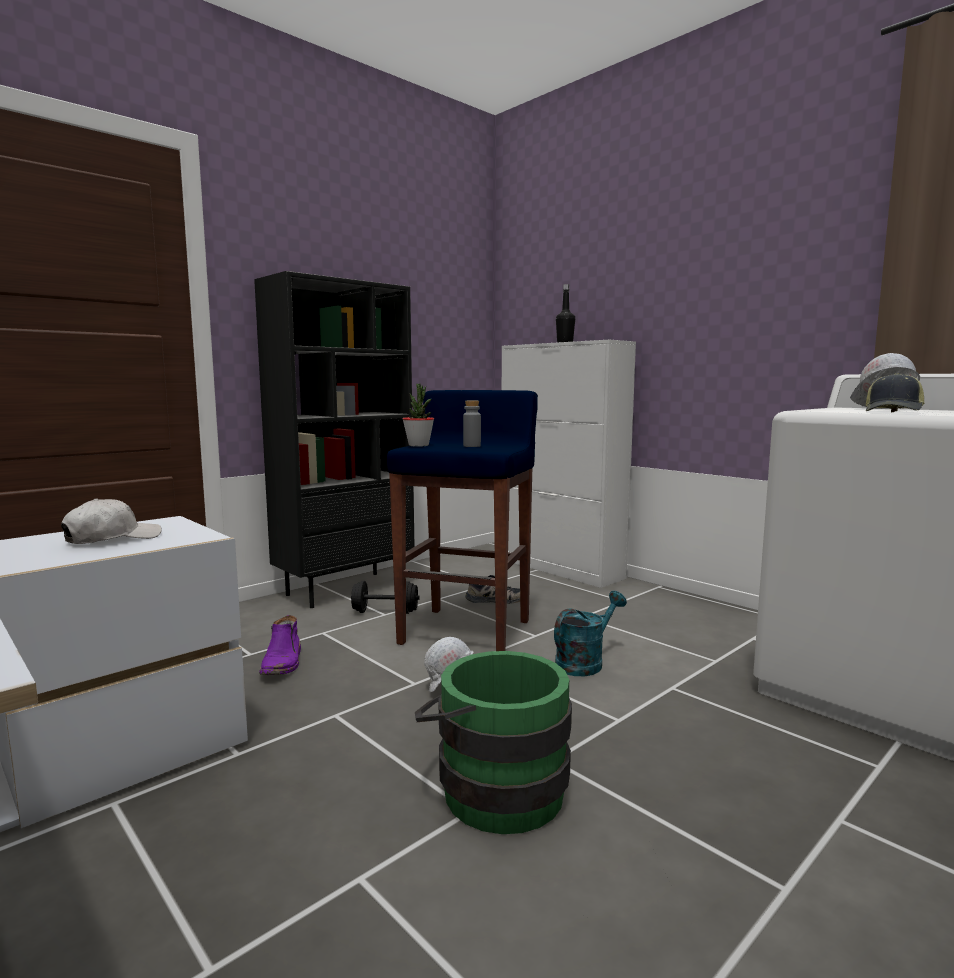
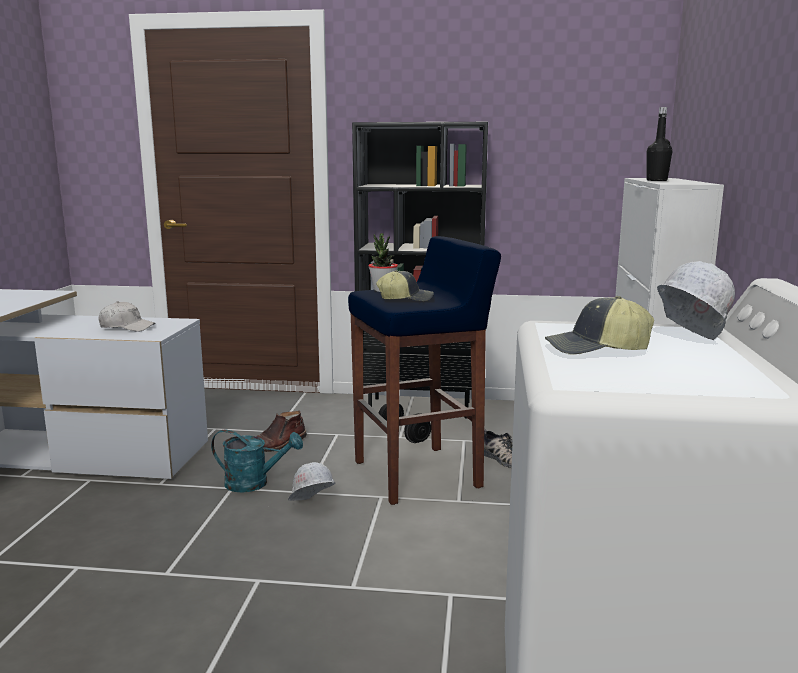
camera: 50 degrees right, 5 degrees up
purple boot [259,615,301,675] -> brown boot [256,411,307,452]
green bucket [415,651,572,834] -> none
grey bottle [463,400,481,447] -> cap [376,270,434,301]
turquoise watering can [554,591,627,676] -> turquoise watering can moved to [211,429,303,492]

